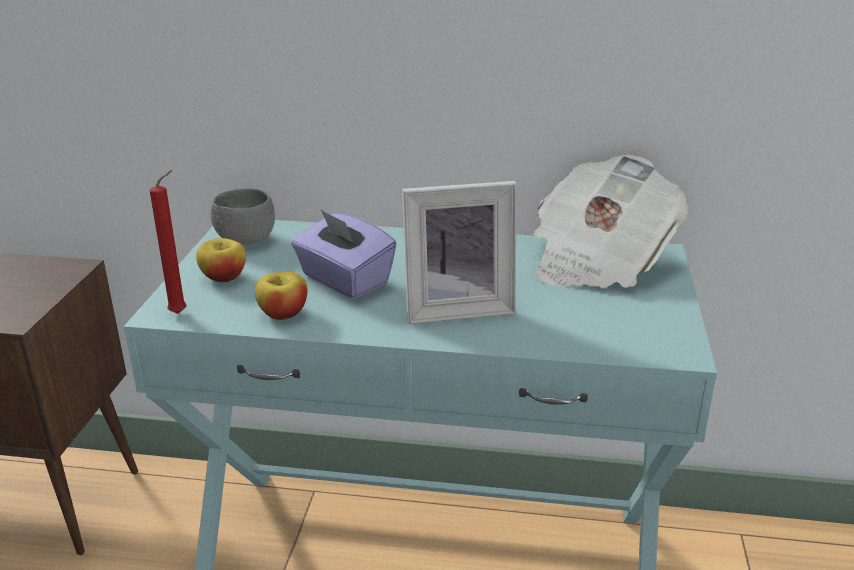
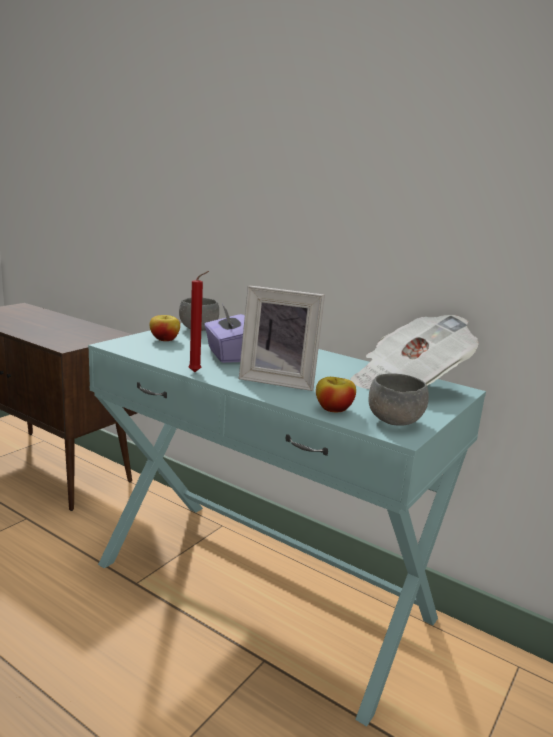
camera: 25 degrees right, 10 degrees down
red candle [150,170,186,314] -> red candle moved to [189,271,209,372]
apple [255,272,307,320] -> apple moved to [316,377,356,412]
none -> grey bowl [368,373,429,426]

